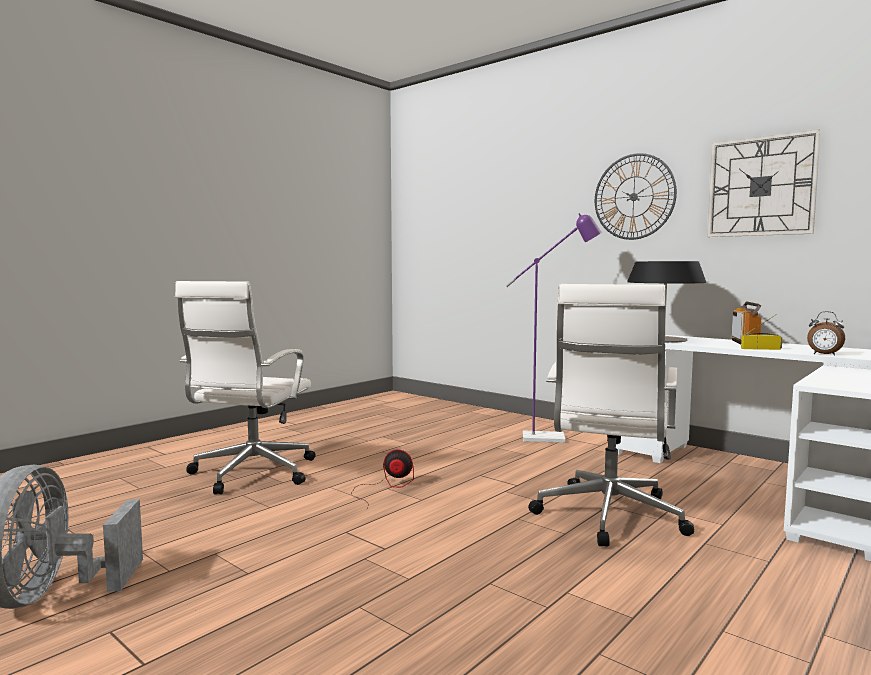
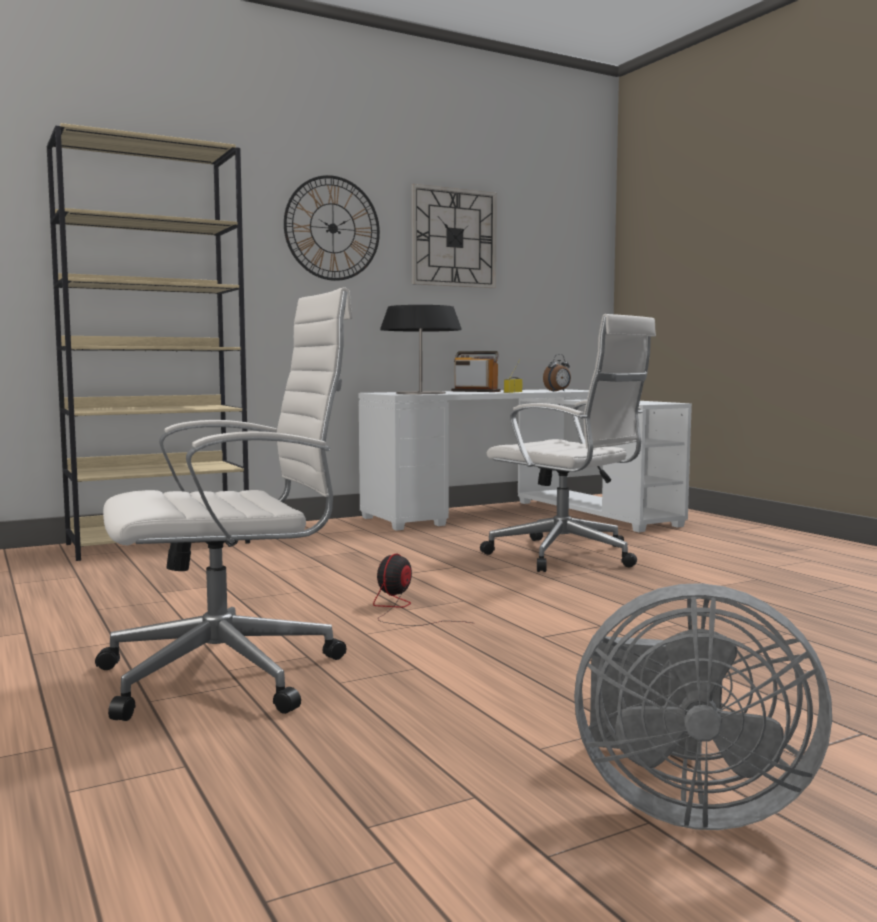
camera: 70 degrees left, 0 degrees up
white office chair [175,281,316,494] -> white office chair turned 60 degrees counterclockwise [95,287,352,721]
purple floor lamp [506,213,602,443] -> none
none -> beige bookcase [47,123,250,561]

